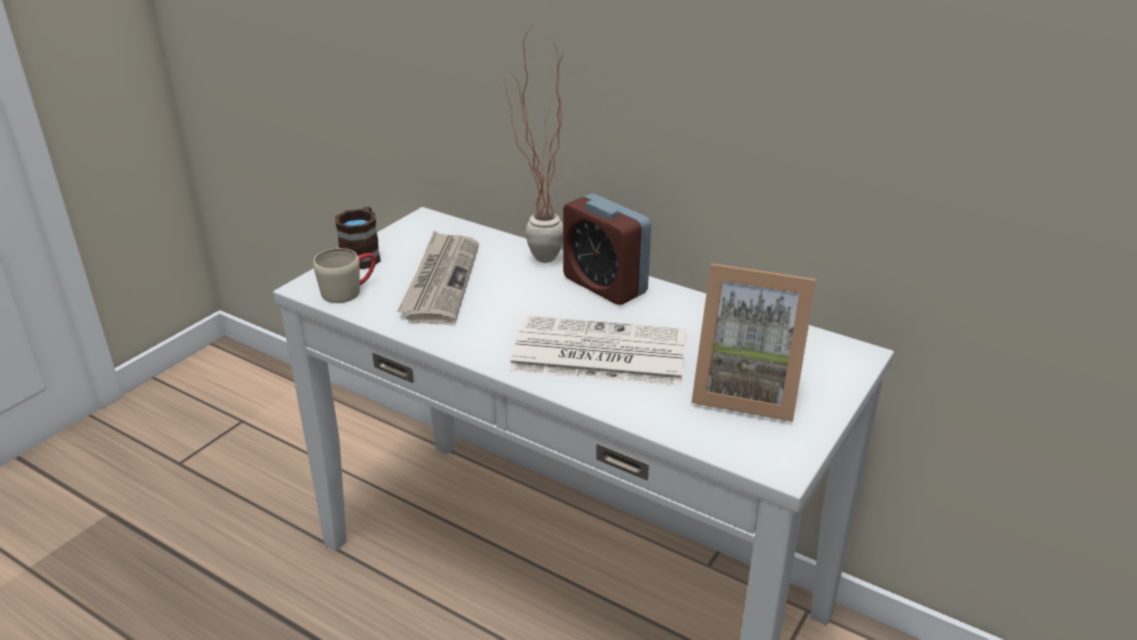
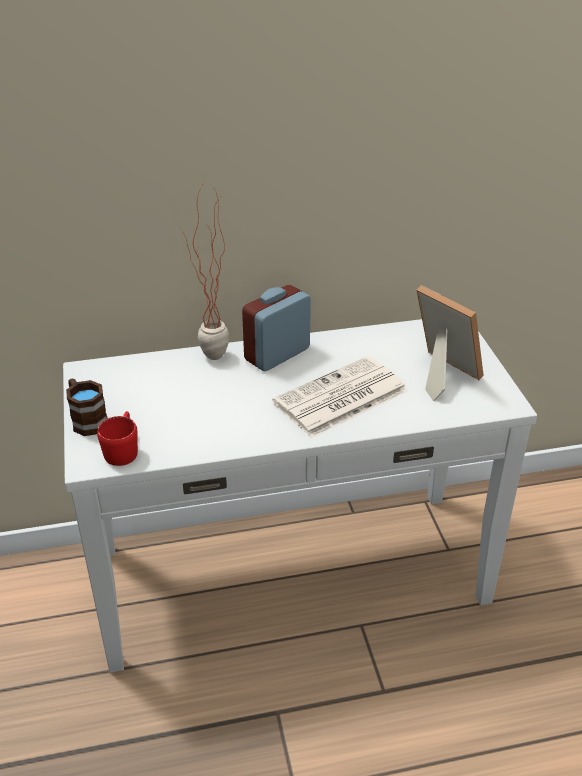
camera: 45 degrees left, 5 degrees up
beige mug [313,248,376,303] -> red mug [97,411,138,466]
newspaper [397,231,479,324] -> none
alarm clock [563,194,651,305] -> alarm clock turned 135 degrees clockwise [242,285,311,371]
picture frame [691,263,816,422] -> picture frame turned 105 degrees counterclockwise [417,285,484,401]

